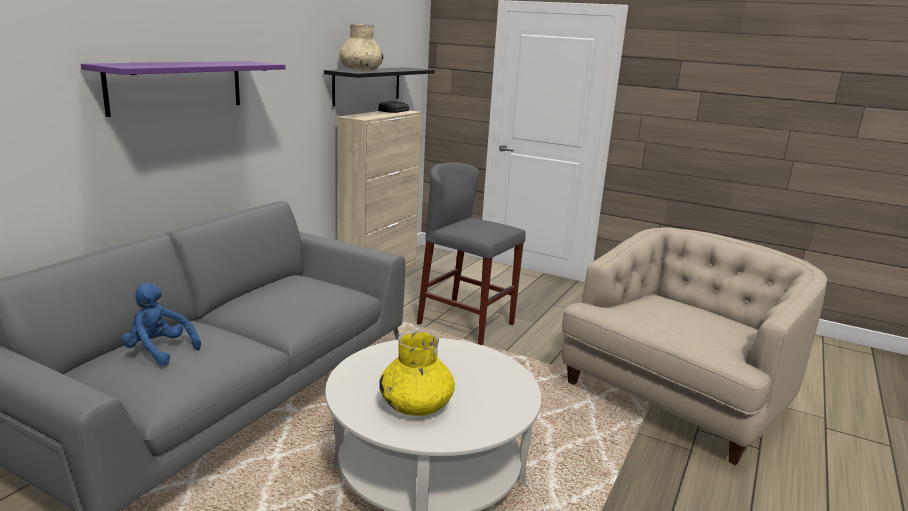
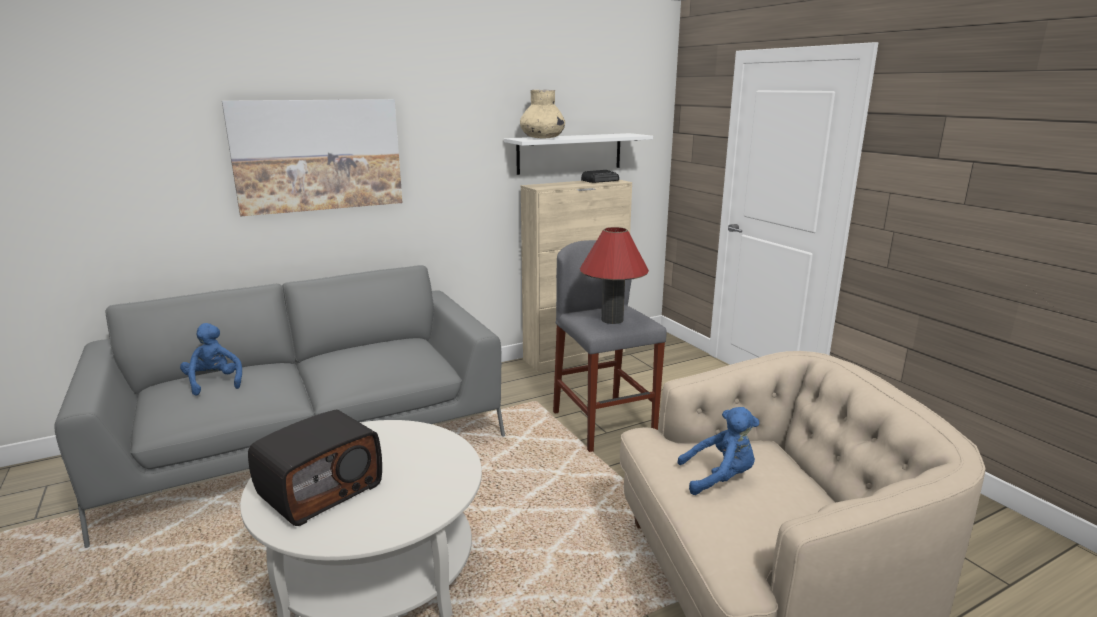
camera: 35 degrees right, 0 degrees up
purple shelf [81,61,285,117] -> picture [222,99,402,216]
black shelf [324,67,435,106] -> white shelf [504,133,653,175]
yellow vase [379,330,455,416] -> radio [248,410,382,526]
none -> red table lamp [580,227,649,324]
none -> blue plush toy [677,407,759,495]

